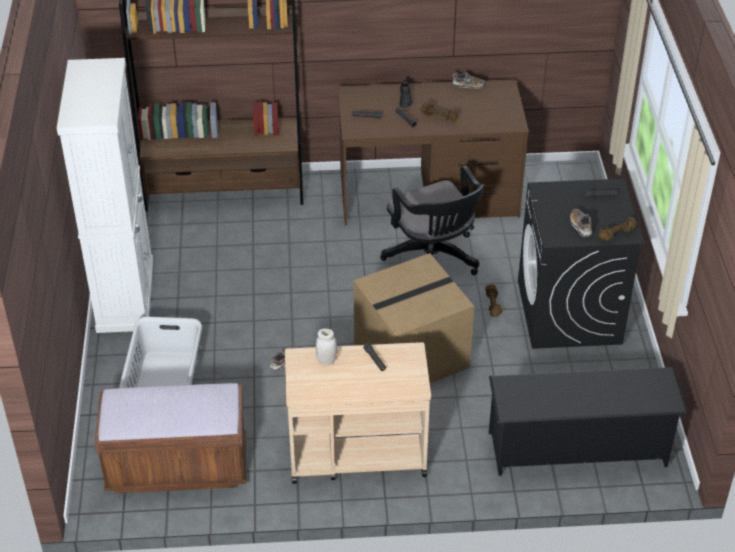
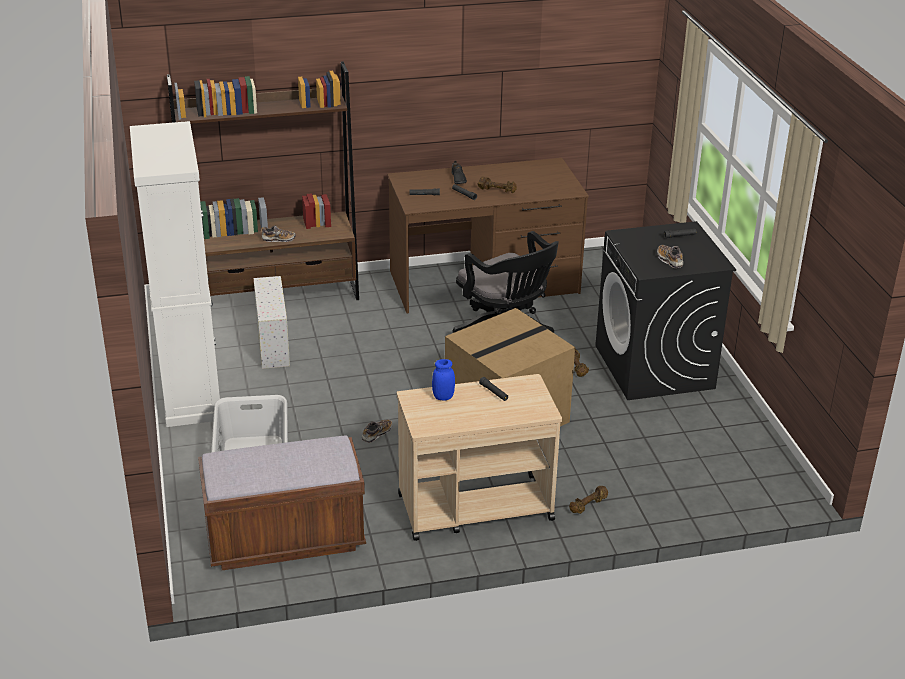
camera: 10 degrees left, 10 degrees down
white jar [316,329,337,364] -> blue jar [432,359,455,401]
shoe [452,72,485,89] -> shoe moved to [261,226,296,242]
black shoe rack [489,367,688,476] -> none
brown dumbbell [598,217,637,241] -> brown dumbbell moved to [569,486,608,514]
none -> white storage box [254,276,290,369]

